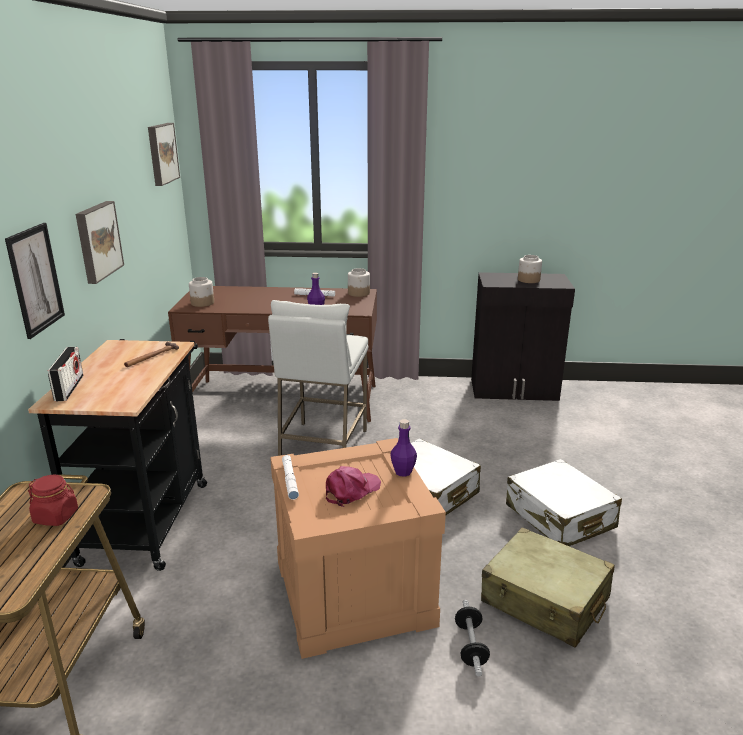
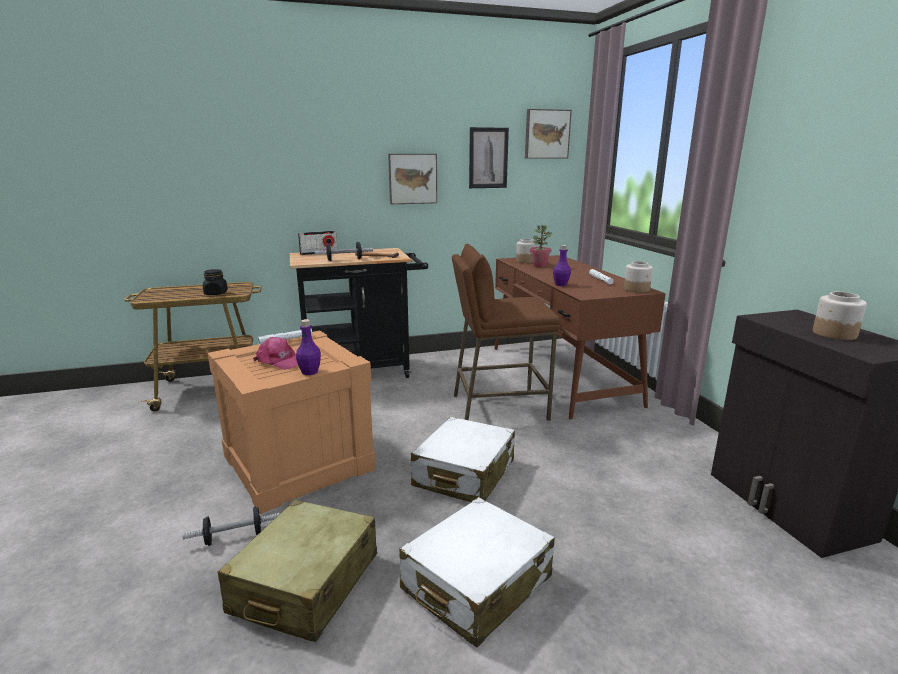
camera: 70 degrees right, 5 degrees down
picture [5,223,65,339] -> picture moved to [469,127,509,188]
red jar [28,475,78,526] -> black jar [203,269,228,295]
white stool [268,300,369,456] -> brown stool [452,244,560,421]
none -> dumbbell [314,242,373,261]
none -> potted plant [530,225,552,267]

